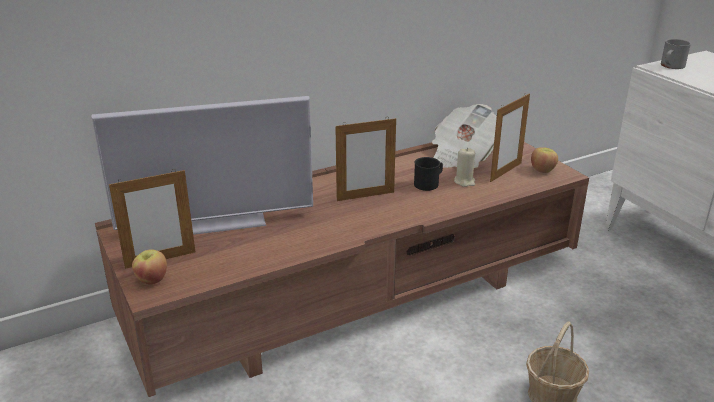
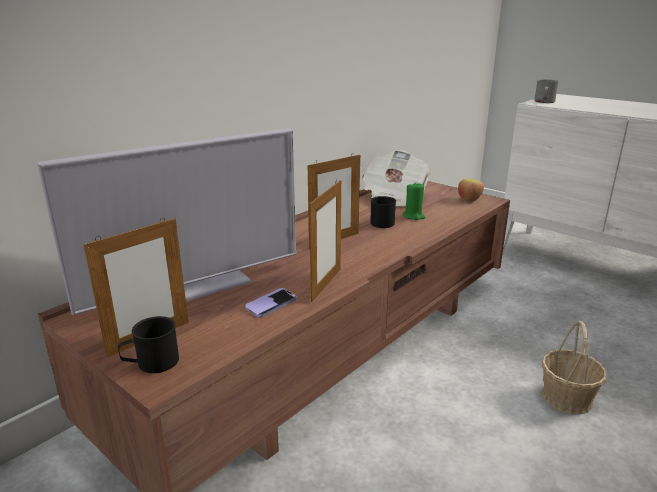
camera: 20 degrees left, 5 degrees down
apple [132,249,167,285] -> black mug [118,316,179,373]
beige candle [454,148,475,187] -> green candle [403,183,425,220]
picture frame [490,93,530,182] -> picture frame moved to [309,180,341,302]
none -> phone [245,288,297,318]

